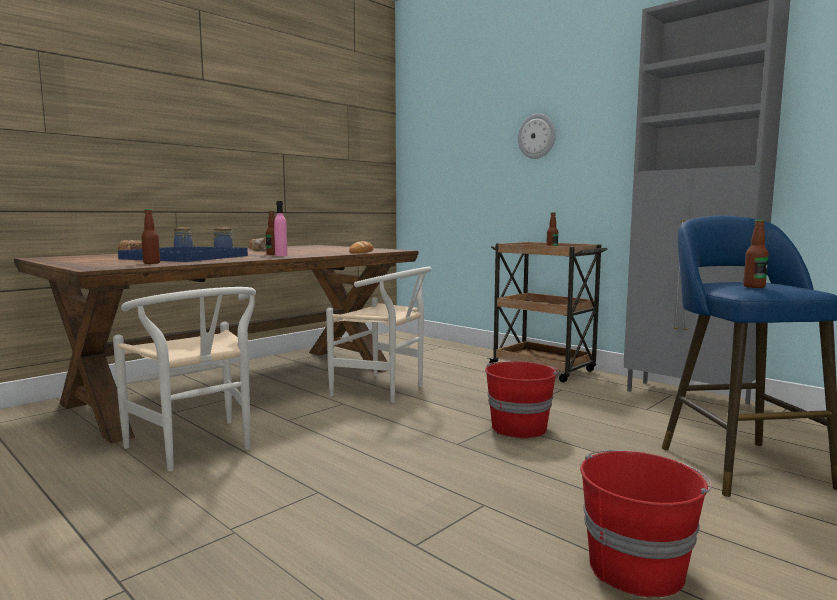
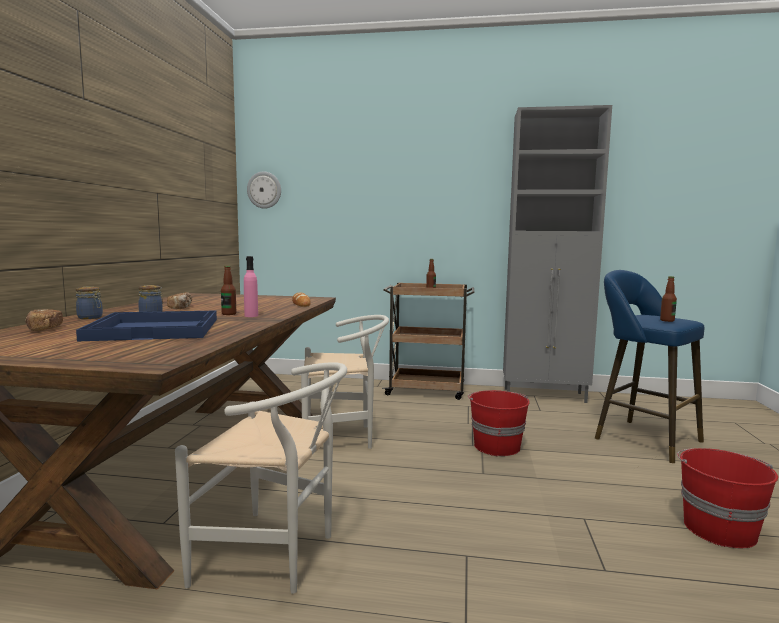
camera: 35 degrees left, 0 degrees up
bottle [141,209,160,264] -> none
wall clock [518,113,556,159] -> wall clock moved to [247,172,281,209]

